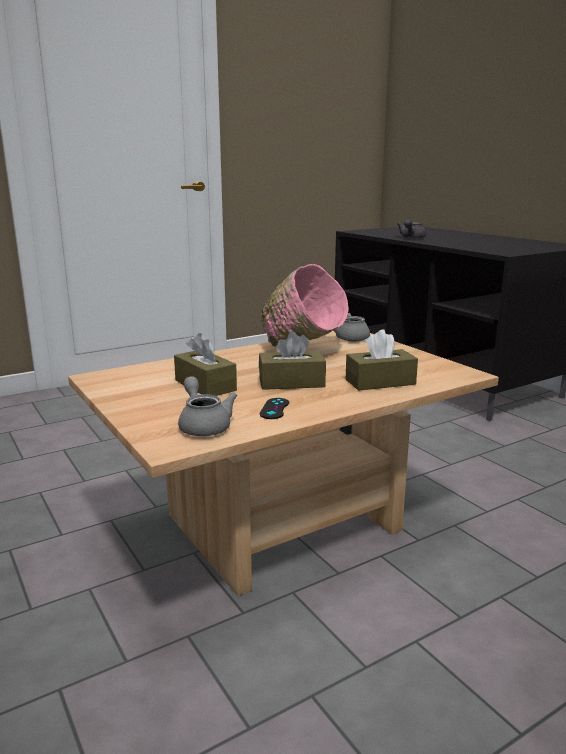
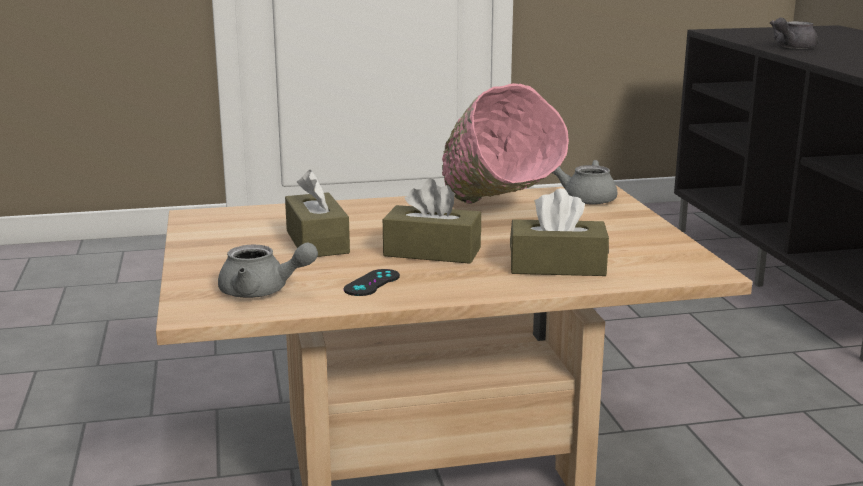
camera: 20 degrees right, 0 degrees up
grey teapot [178,376,237,436] -> grey teapot turned 105 degrees clockwise [218,243,318,298]

